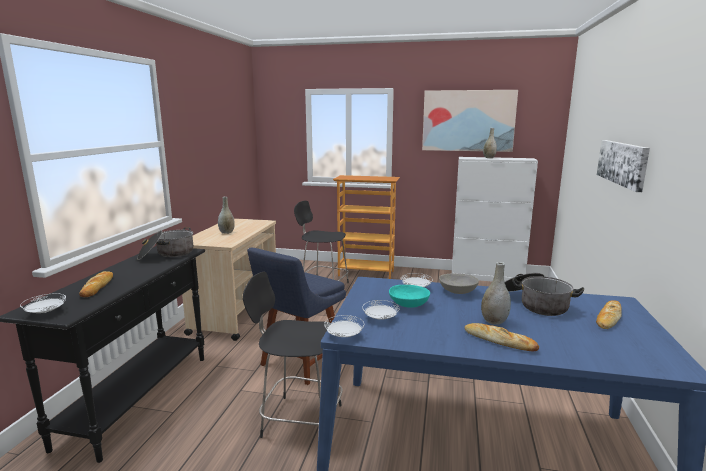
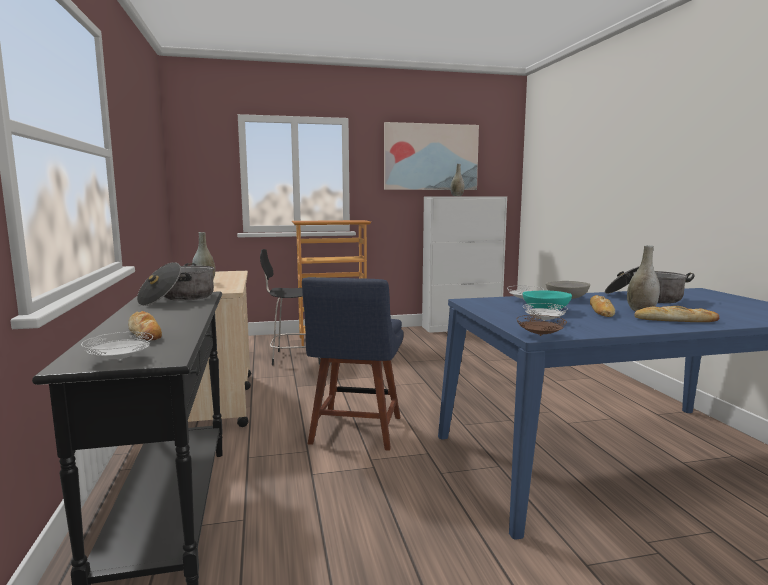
camera: 25 degrees left, 5 degrees down
black stool [243,272,343,438] -> none
white plate [324,315,364,337] -> brown plate [517,315,567,336]
bread [596,300,622,329] -> bread moved to [590,295,615,317]
picture [597,140,650,192] -> none

